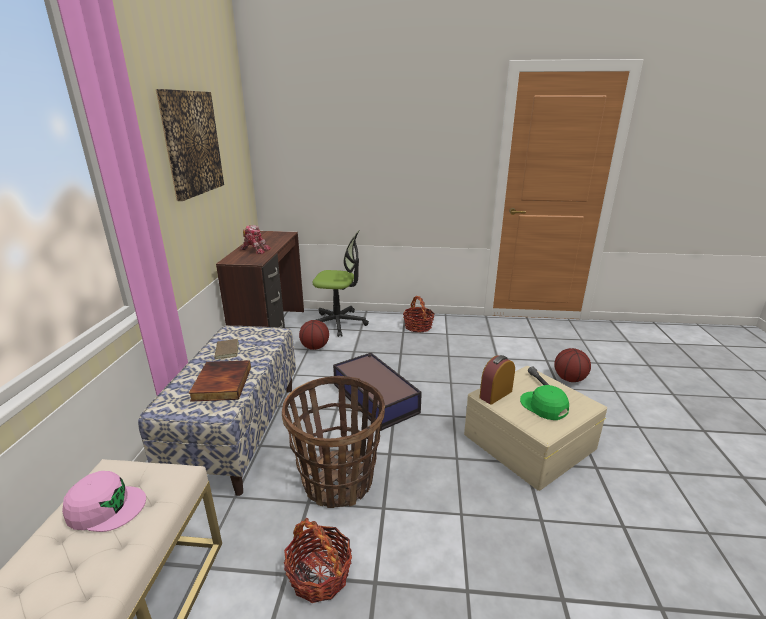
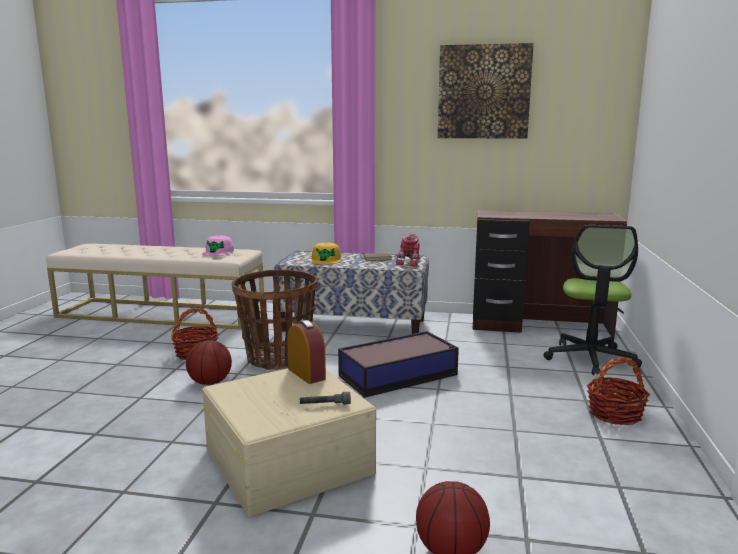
camera: 95 degrees right, 10 degrees down
book [189,360,251,402] -> yellow cap [311,242,341,264]
toy robot [241,225,271,254] -> toy robot moved to [395,234,420,267]
basketball [299,320,329,350] -> basketball moved to [186,340,232,385]
green cap [520,385,569,420] -> none

